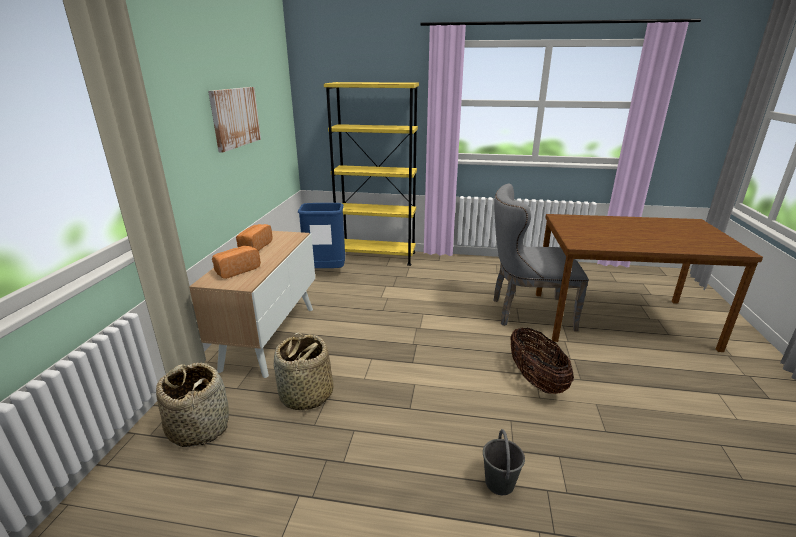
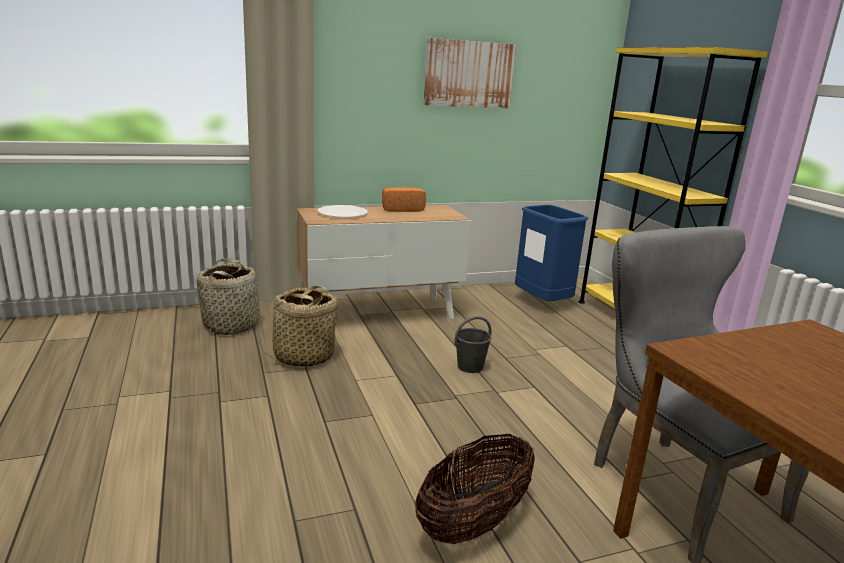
camera: 60 degrees right, 5 degrees down
bread [212,246,261,279] -> white plate [318,205,368,218]
grey bucket [483,429,525,495] -> grey bucket moved to [454,316,492,373]

